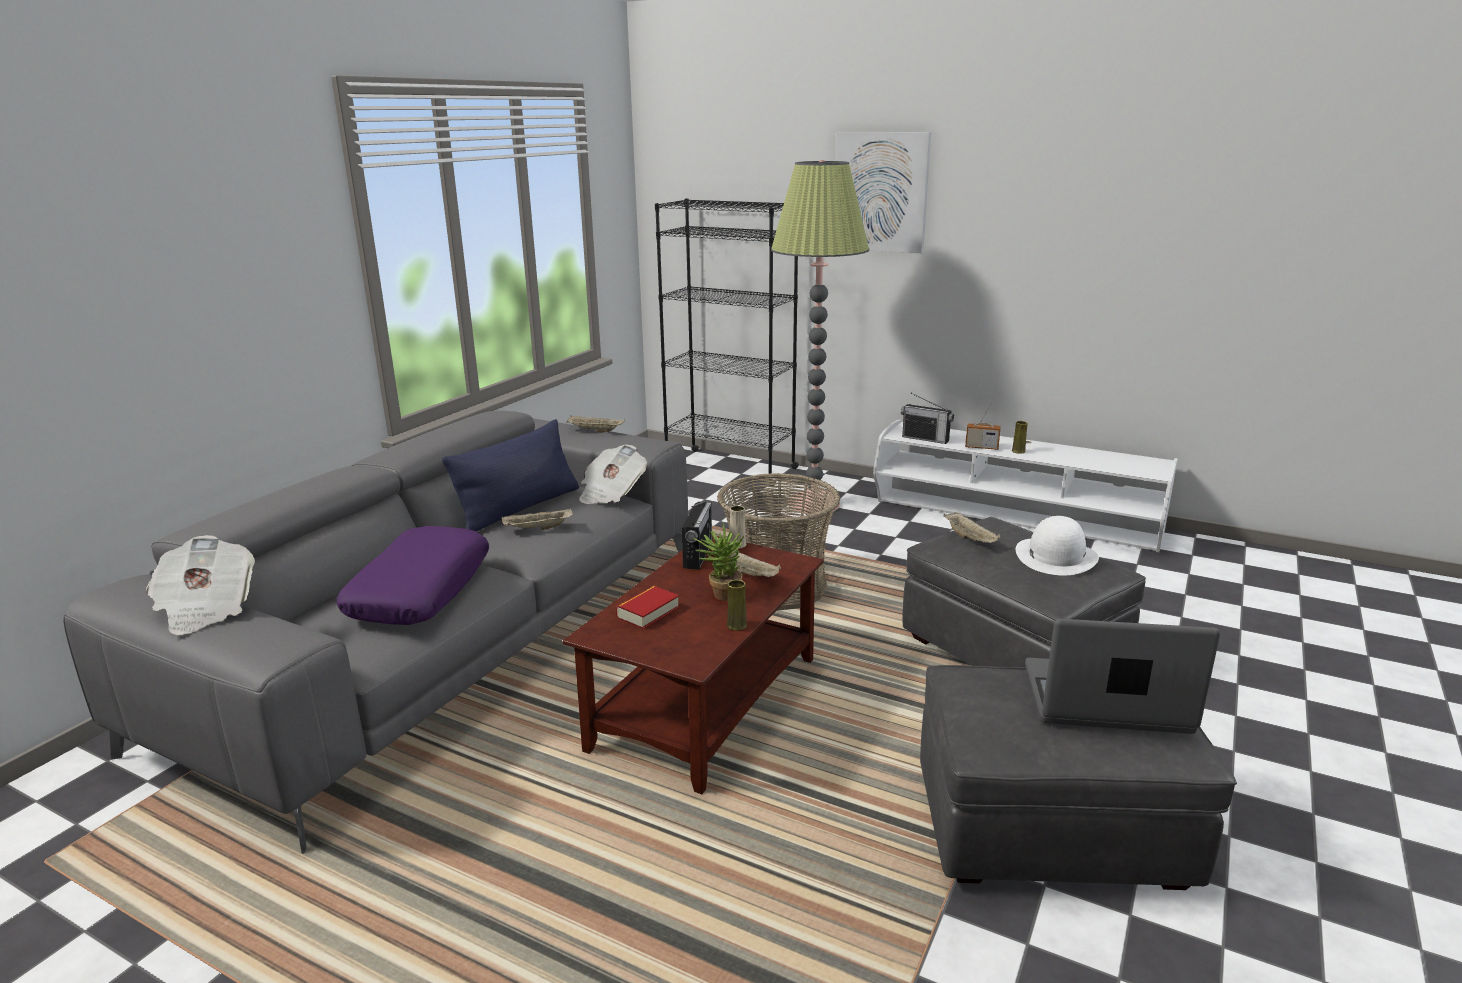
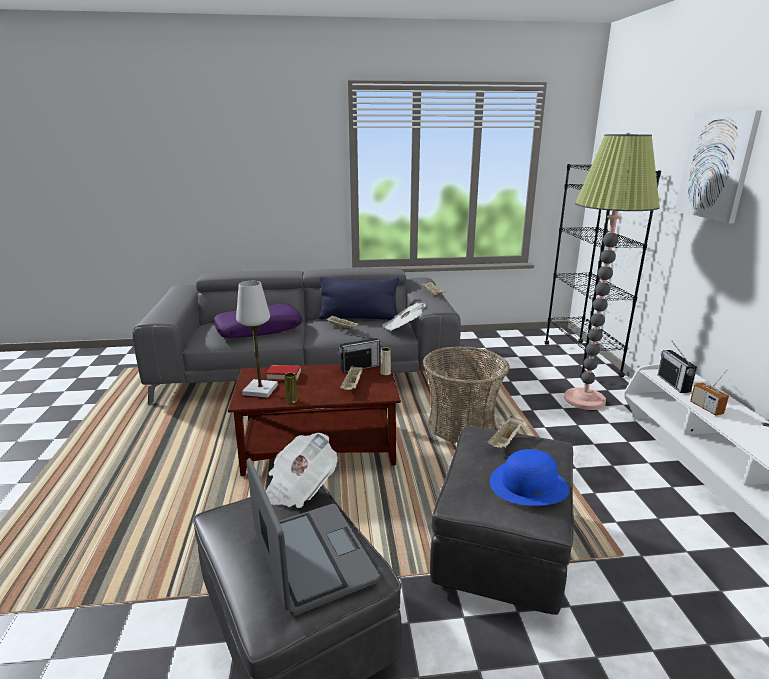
camera: 55 degrees right, 0 degrees up
newspaper [146,535,255,635] -> newspaper moved to [265,433,338,508]
potted plant [693,523,744,601] -> none
yellow vase [1012,421,1028,454] -> none
white hat [1016,516,1099,576] -> blue hat [490,449,569,506]
none -> white table lamp [236,281,278,398]

